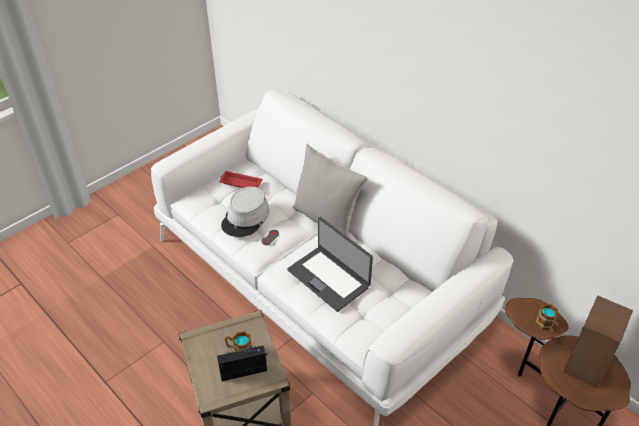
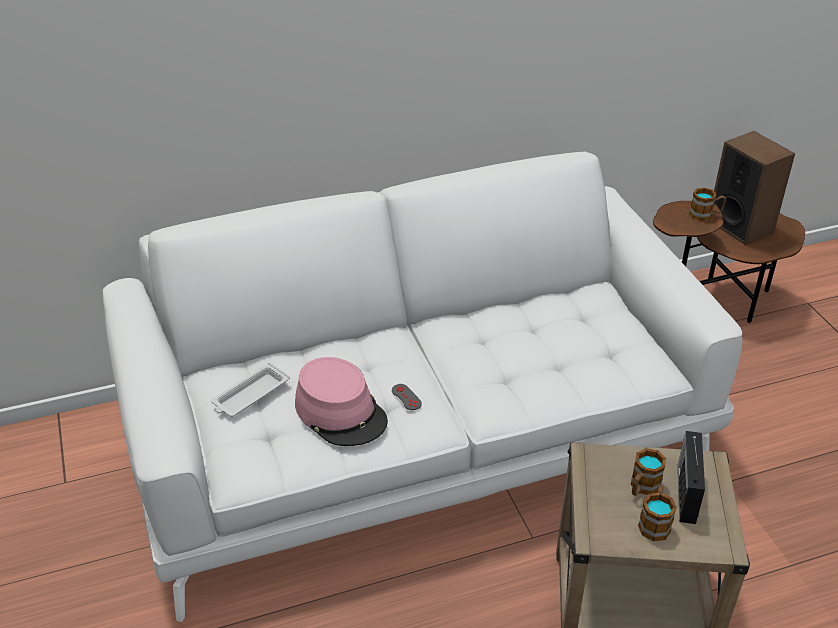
camera: 65 degrees left, 5 degrees down
red tray [219,171,262,188] -> white tray [211,362,290,417]
grey hat [221,187,270,237] -> pink hat [295,357,388,446]
laptop [287,217,373,312] -> none
grey pillow [293,144,368,237] -> none
none -> mug [638,485,677,541]

